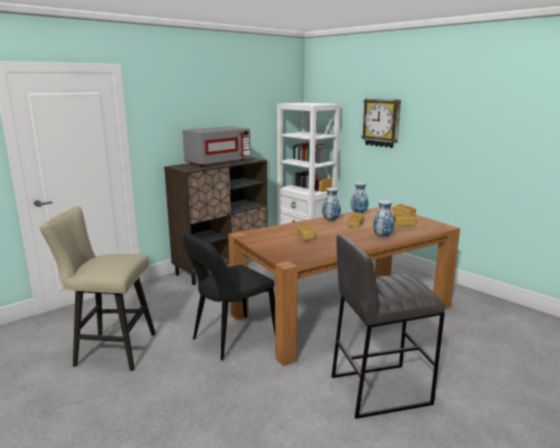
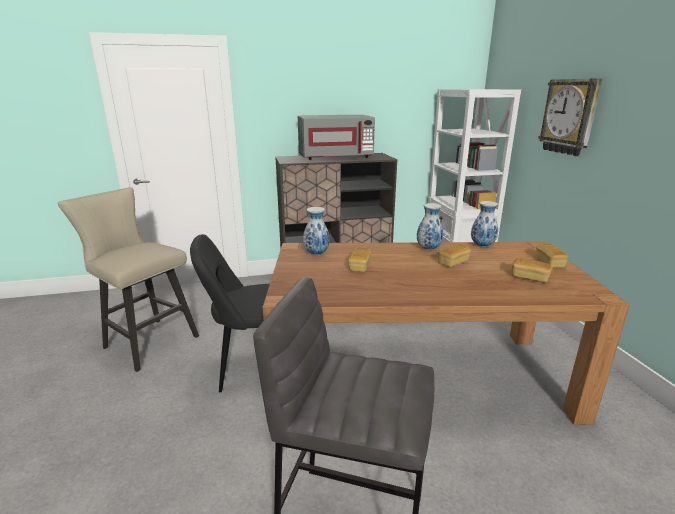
camera: 30 degrees right, 5 degrees up
vase [373,200,394,237] -> vase moved to [303,207,330,255]

